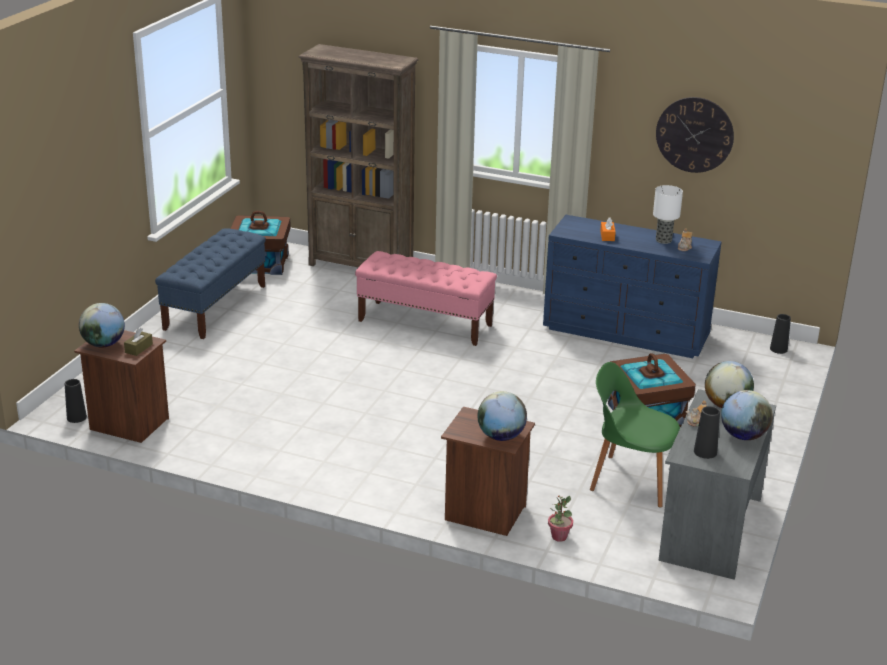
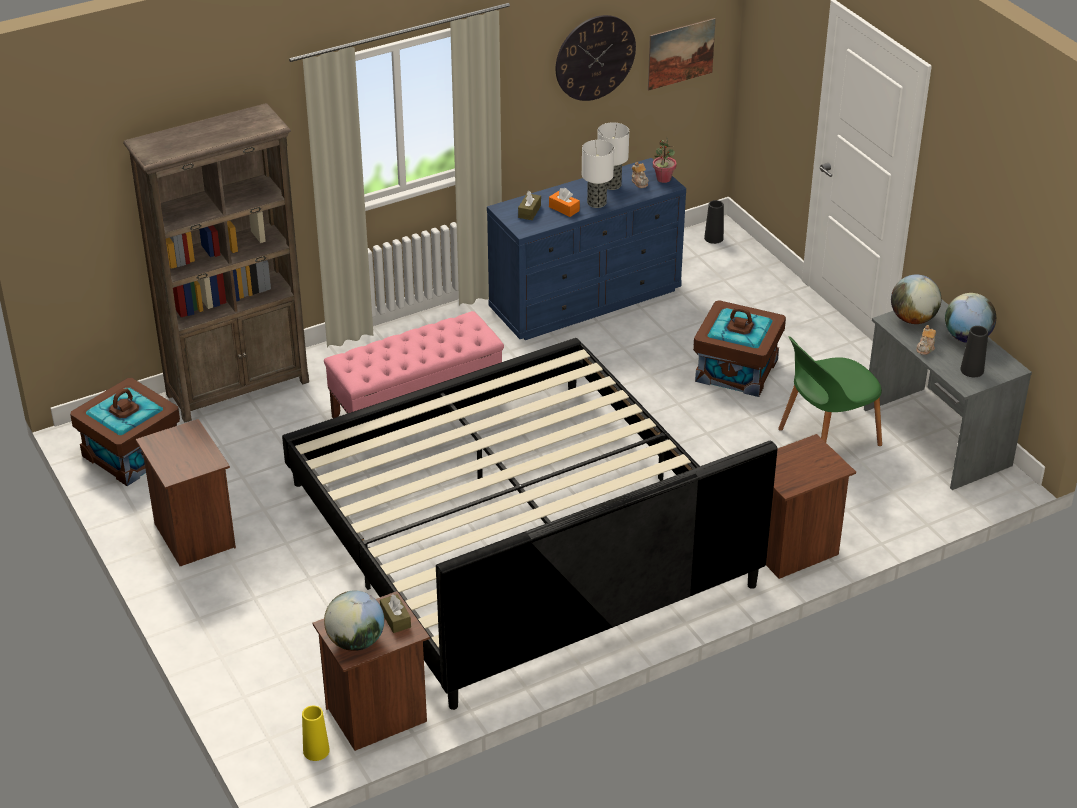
camera: 50 degrees left, 10 degrees up
black vase [65,379,87,423] -> yellow vase [302,706,330,761]
blue bench [155,228,266,339] -> brown nightstand [136,419,236,566]
globe [477,391,527,441] -> none
potted plant [548,495,573,542] -> potted plant moved to [653,138,677,183]
none -> bed [282,338,777,710]
none -> brown tissue box [518,191,541,220]
none -> table lamp [582,140,614,208]
none -> picture [648,18,716,91]

